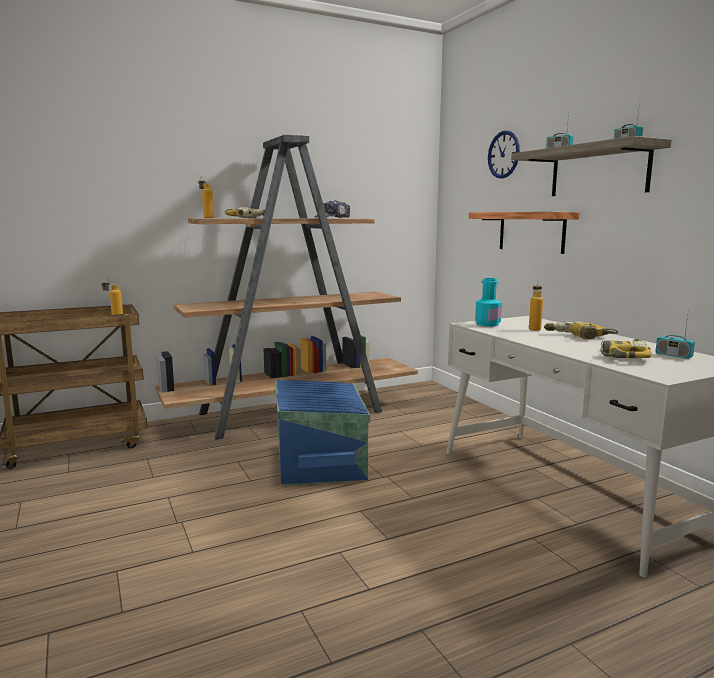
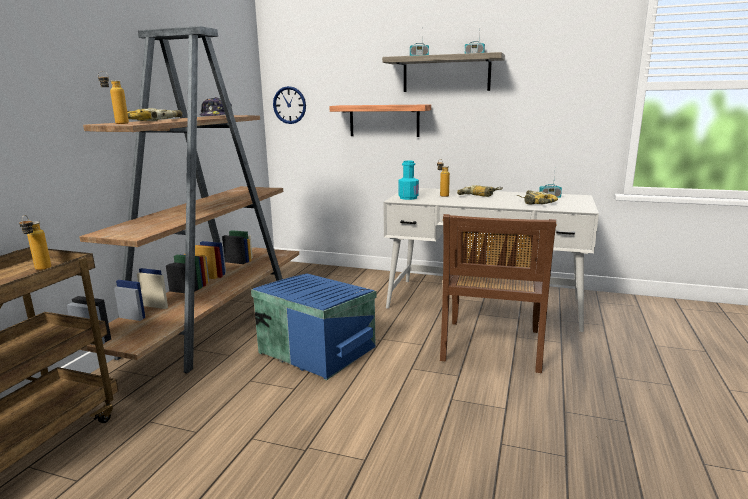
camera: 45 degrees left, 5 degrees up
wall clock [488,131,520,179] -> wall clock moved to [273,86,306,124]
none -> brown chair [440,214,557,373]

